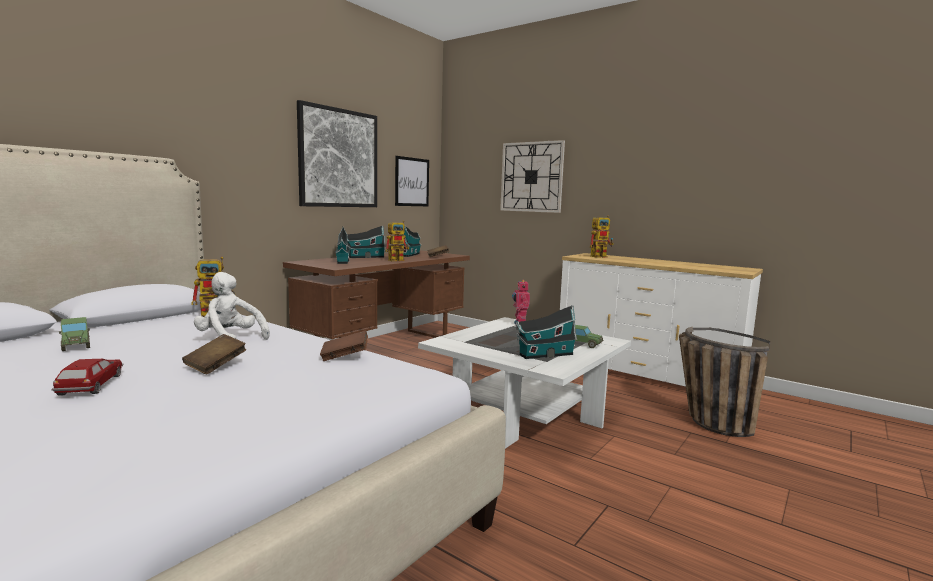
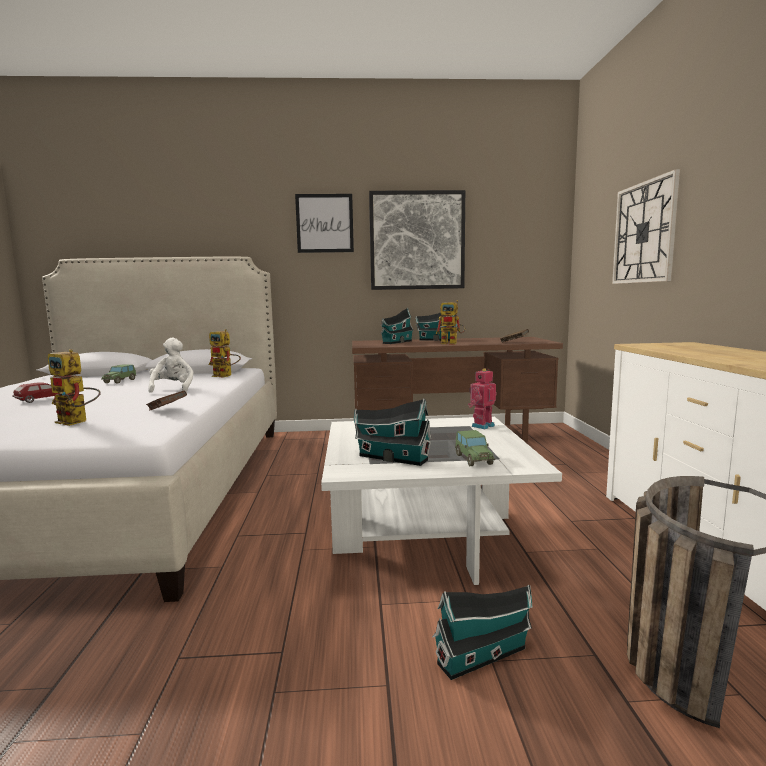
camera: 50 degrees right, 0 degrees up
brown book [182,334,246,374] -> none
picture [395,156,429,206] -> picture moved to [295,194,354,253]
toy house [400,226,421,257] -> toy house moved to [432,585,532,680]
toy robot [590,215,614,258] -> toy robot moved to [48,349,101,426]

